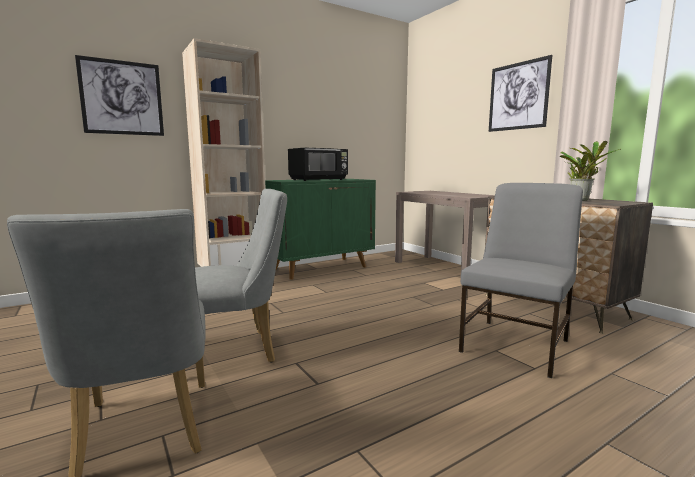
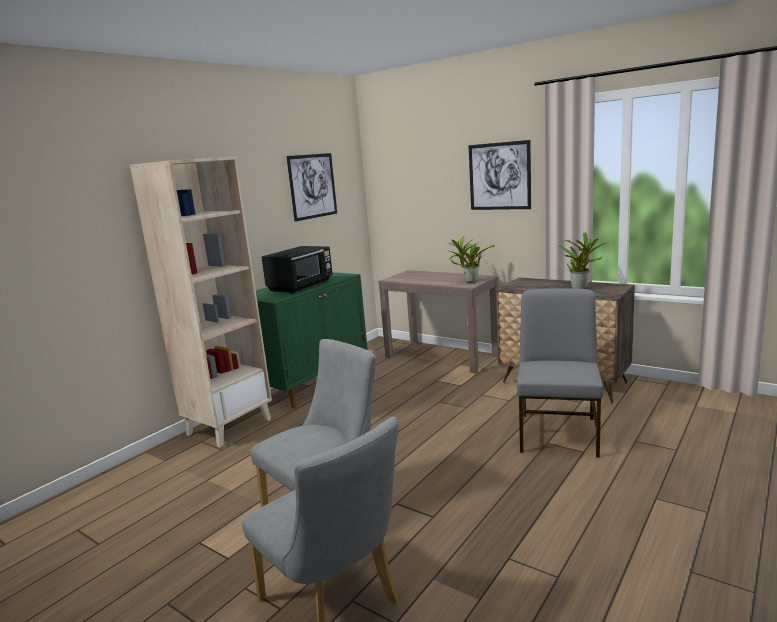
camera: 20 degrees left, 5 degrees up
picture [75,55,164,136] -> picture moved to [286,153,337,222]
none -> potted plant [448,236,495,283]

